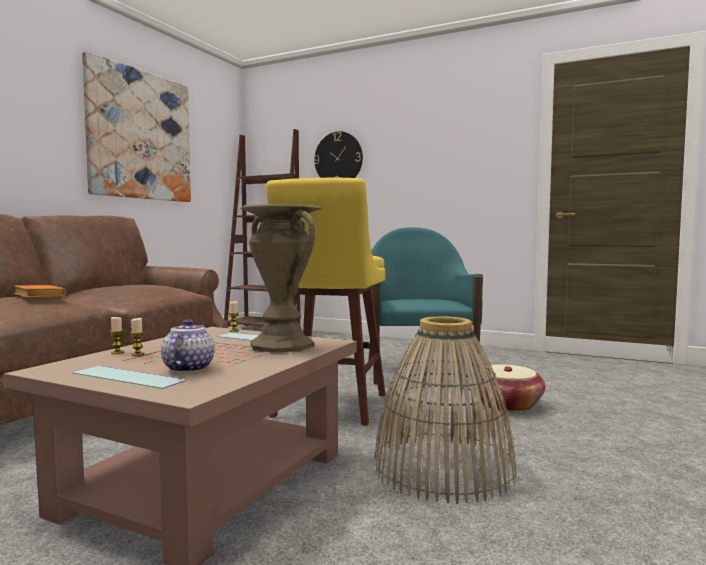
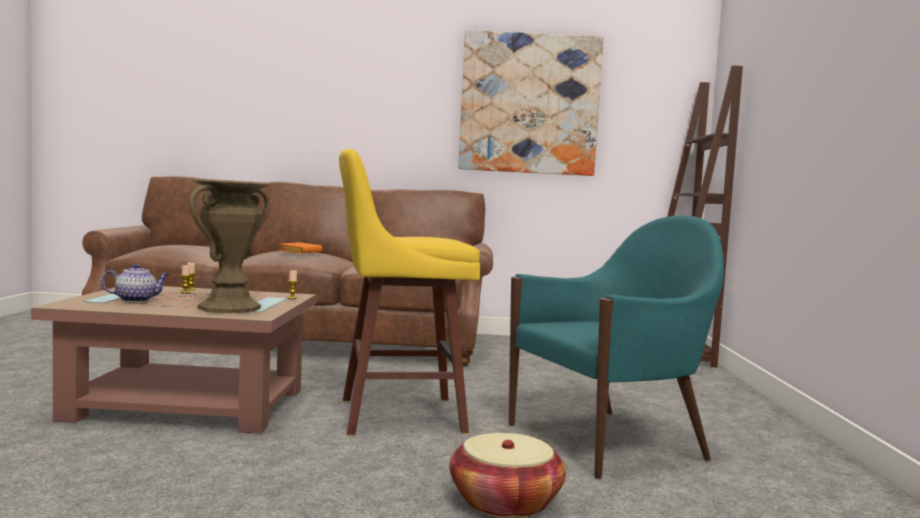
camera: 65 degrees right, 0 degrees up
wall clock [314,131,363,178] -> none
basket [373,316,517,504] -> none

